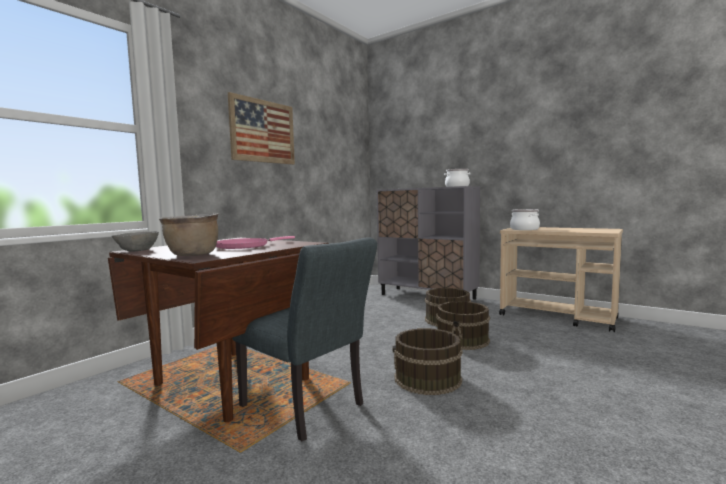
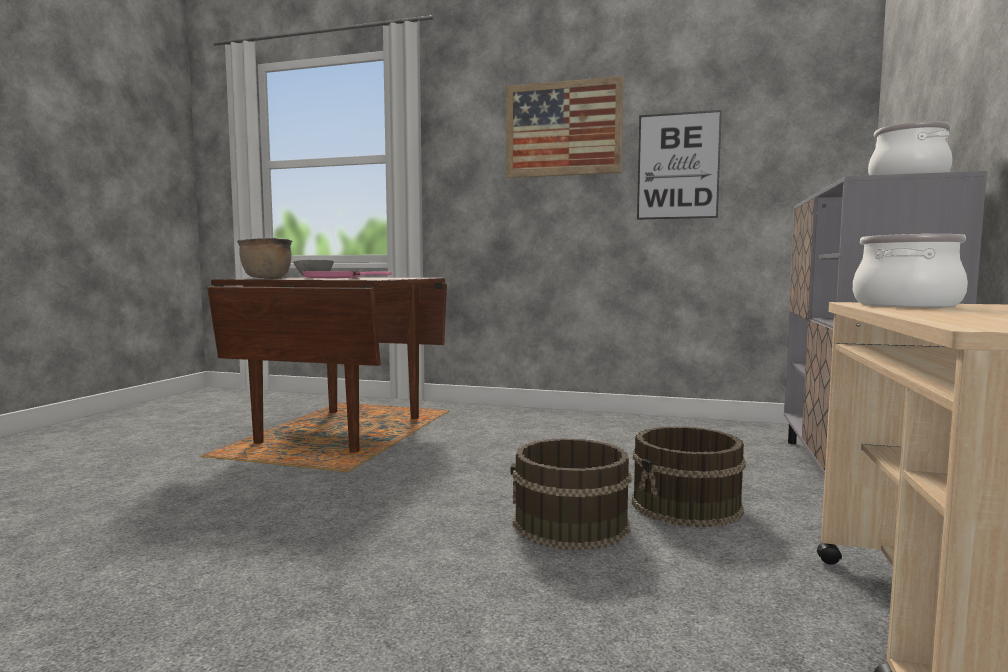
camera: 70 degrees right, 0 degrees up
grey chair [232,237,377,441] -> none
brown bucket [392,328,462,395] -> none
none -> picture [637,110,722,220]

